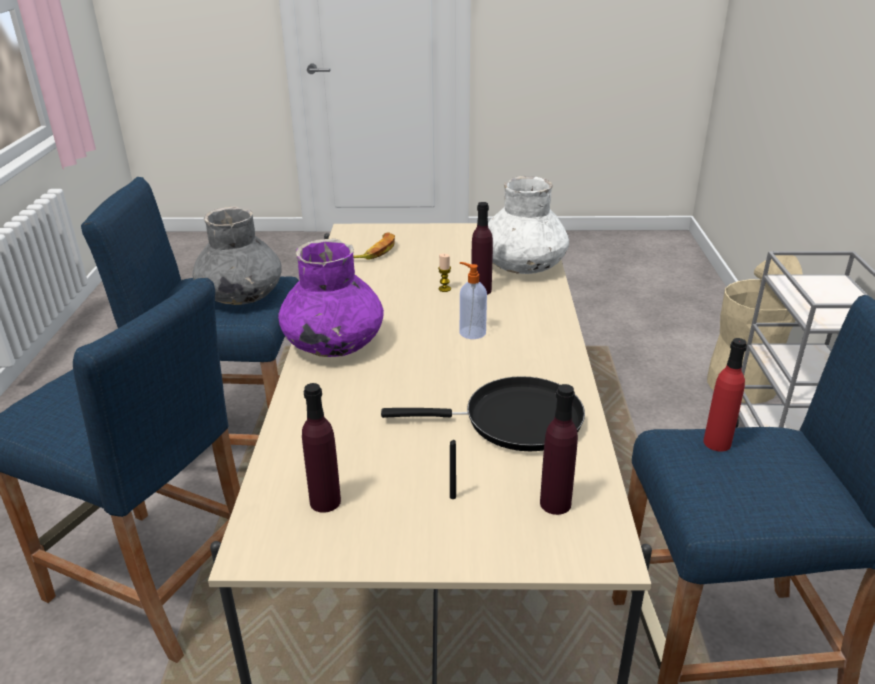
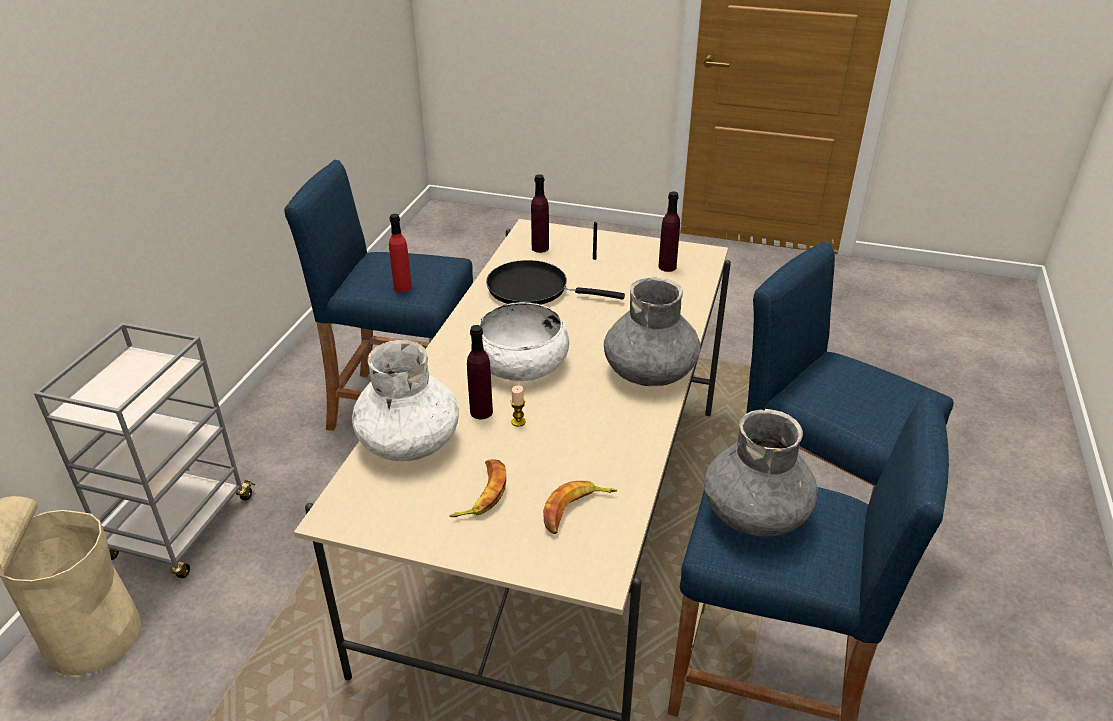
camera: 165 degrees left, 5 degrees up
purple vase [278,238,384,357] -> grey vase [604,277,700,386]
soap dispenser [460,262,487,339] -> white bowl [479,302,569,381]
none -> banana [450,459,506,517]

